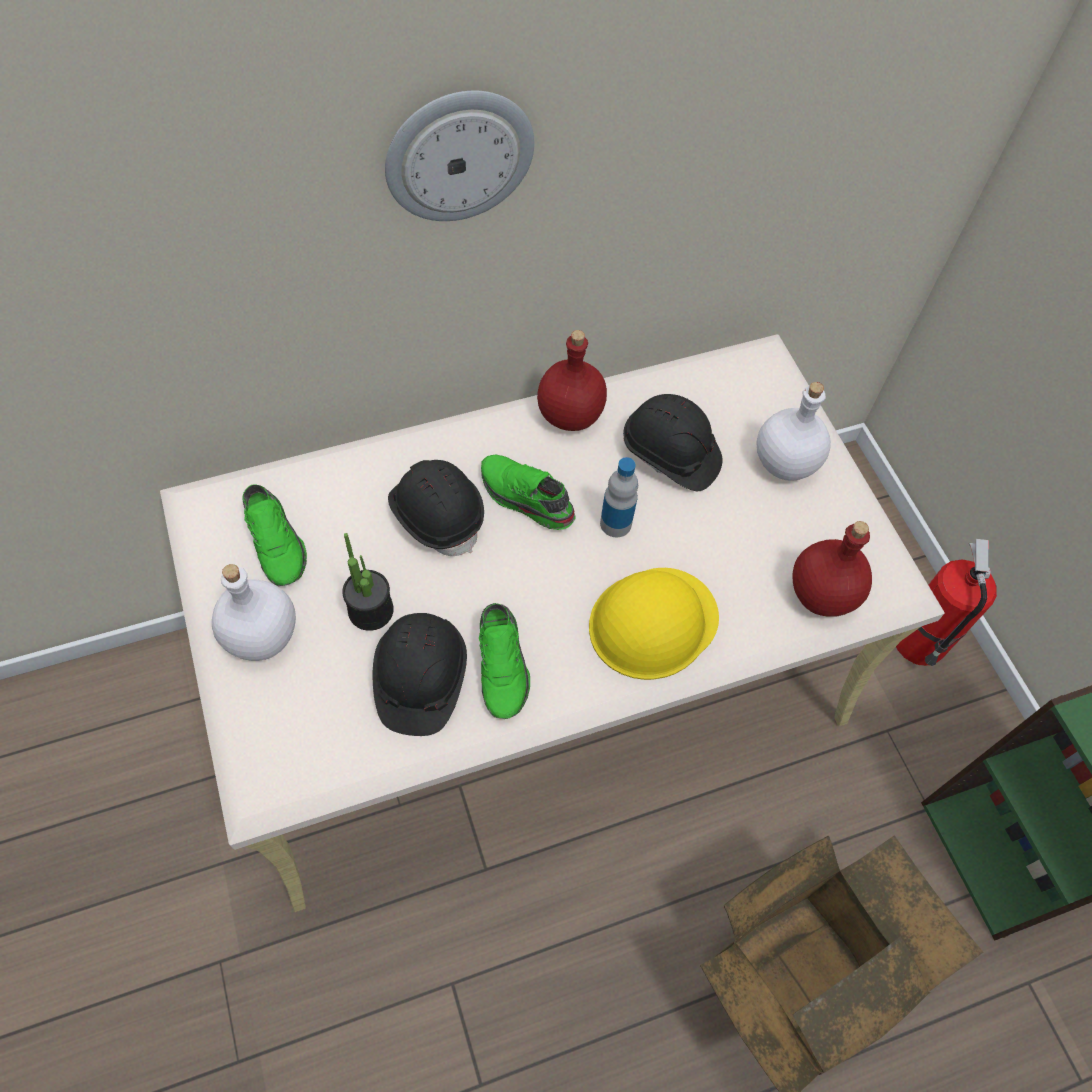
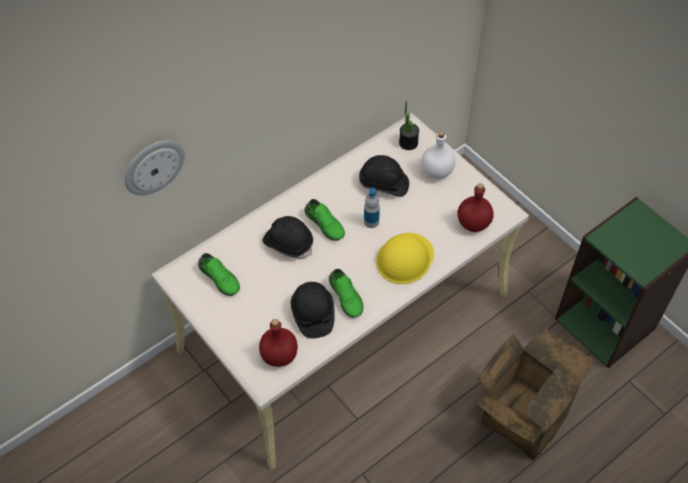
camera: 15 degrees left, 5 degrees down
white bottle [212,564,296,661] -> none
potted plant [342,533,394,631] -> potted plant moved to [399,101,419,150]
wall clock [385,91,534,221] -> wall clock moved to [124,140,185,195]
green shoe [481,455,576,530] -> green shoe turned 150 degrees counterclockwise [304,199,345,241]
red bottle [537,330,607,431] -> red bottle moved to [259,319,298,367]
fire extinguisher [896,539,997,666] -> none

